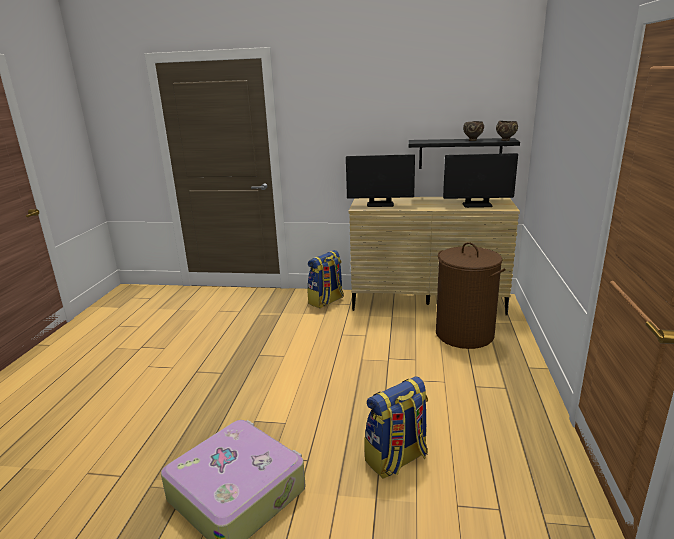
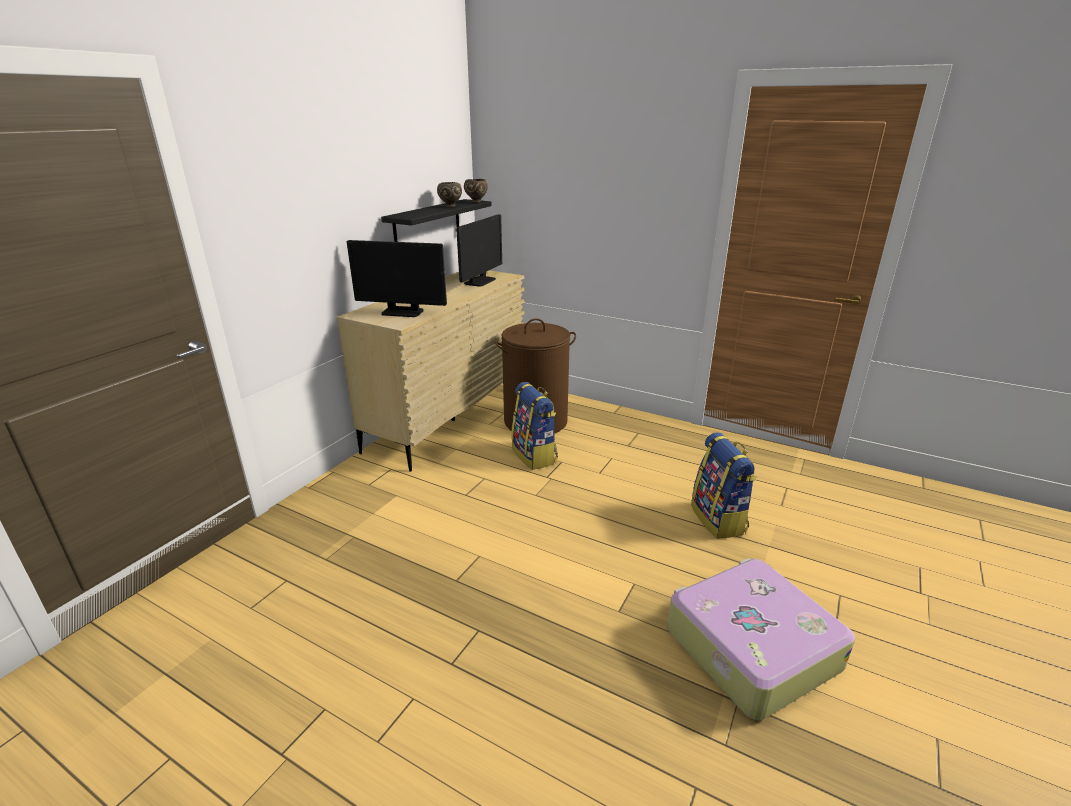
camera: 70 degrees left, 5 degrees up
backpack [308,250,344,309] -> backpack moved to [511,382,558,470]
monitor [346,154,415,207] -> monitor turned 75 degrees clockwise [347,240,447,317]

